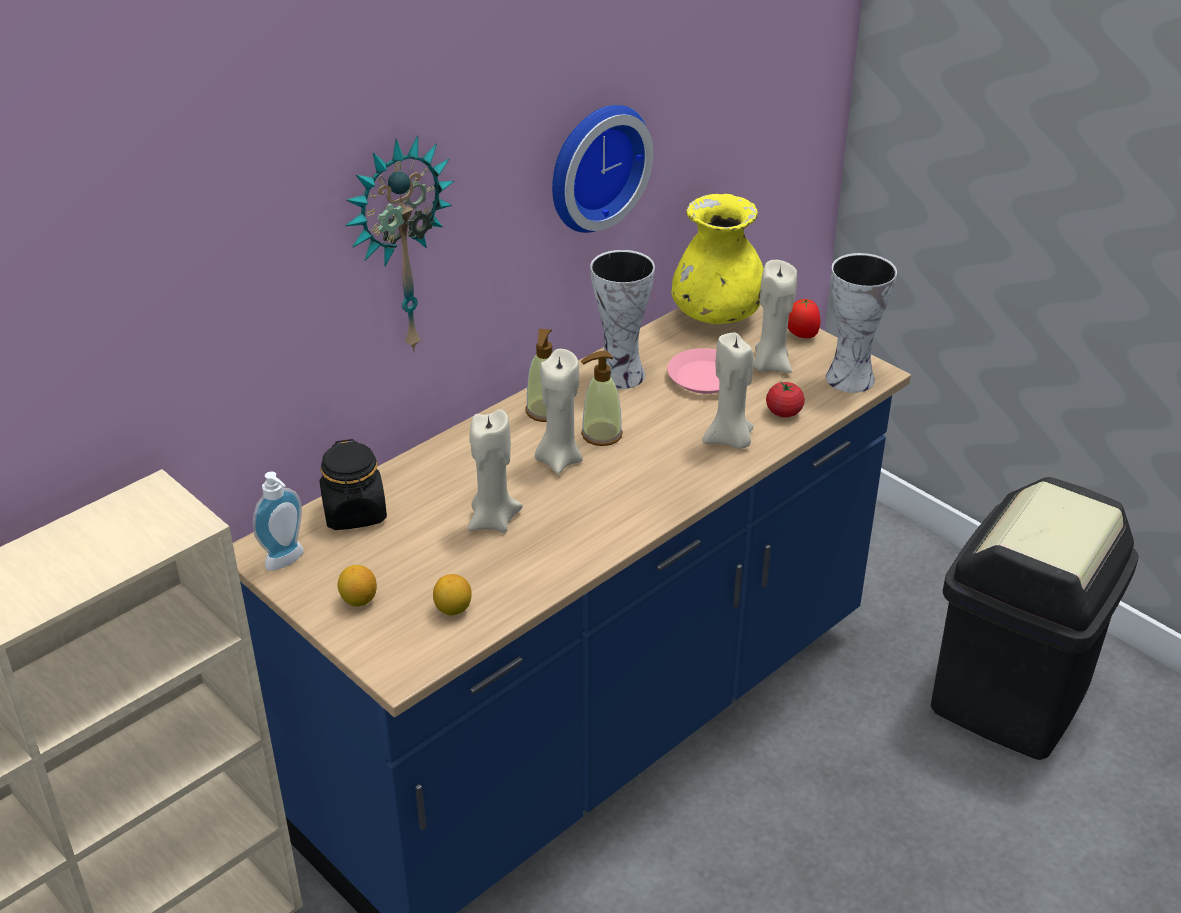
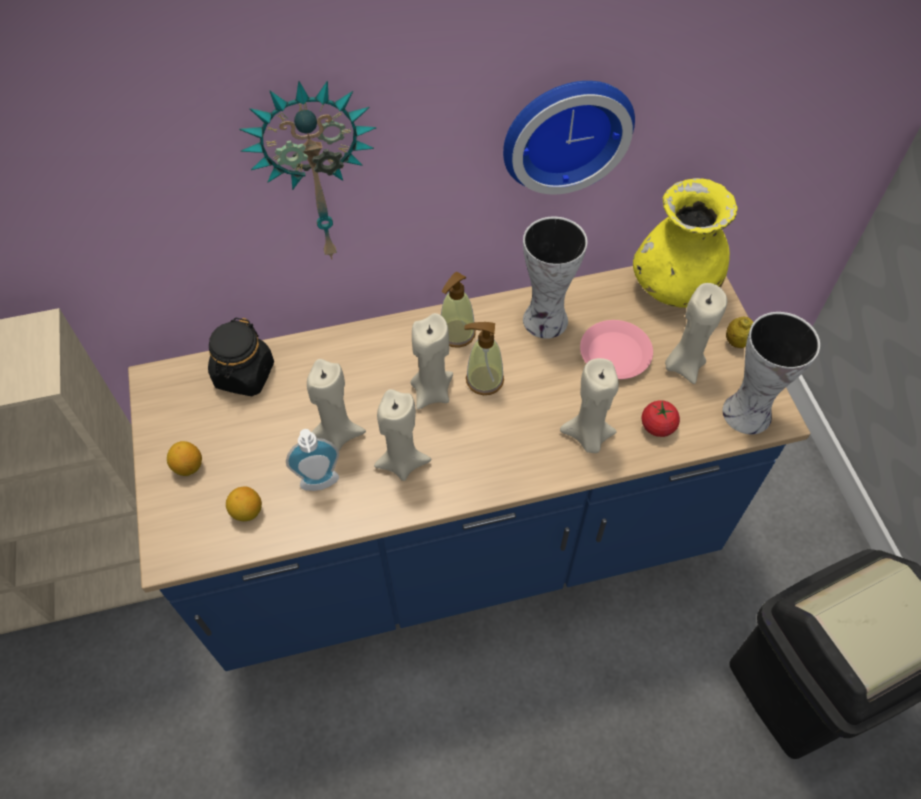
camera: 30 degrees right, 20 degrees up
soap dispenser [253,471,304,571] -> soap dispenser moved to [286,429,339,491]
tomato [788,299,820,338] -> lemon [726,317,754,348]
none -> beige candle [374,389,431,481]

